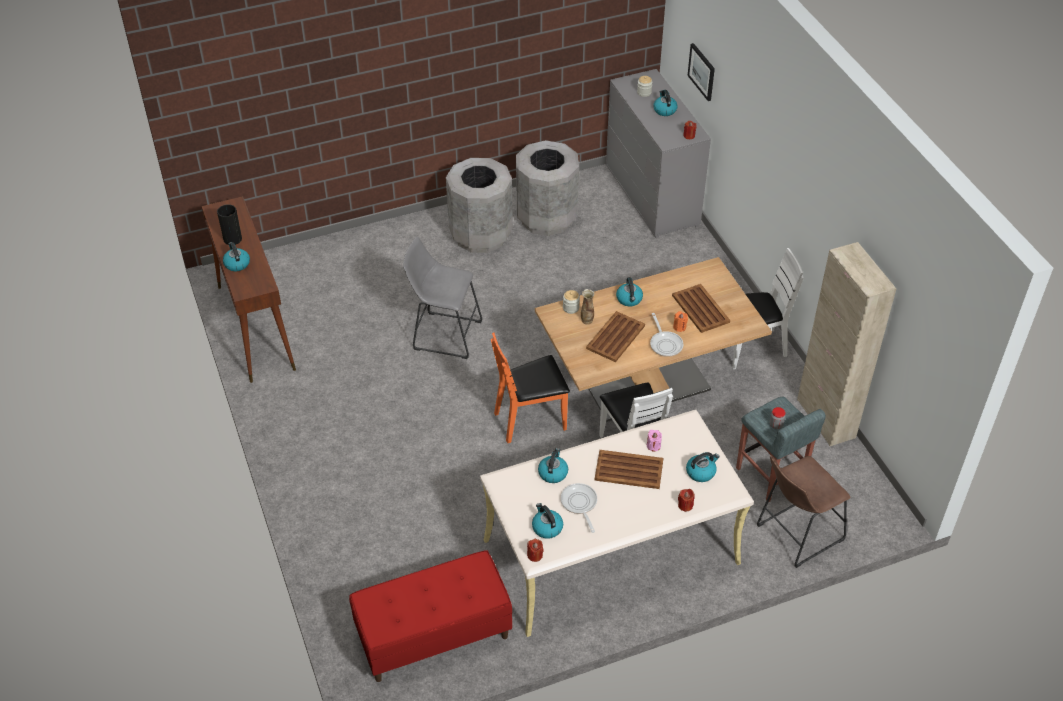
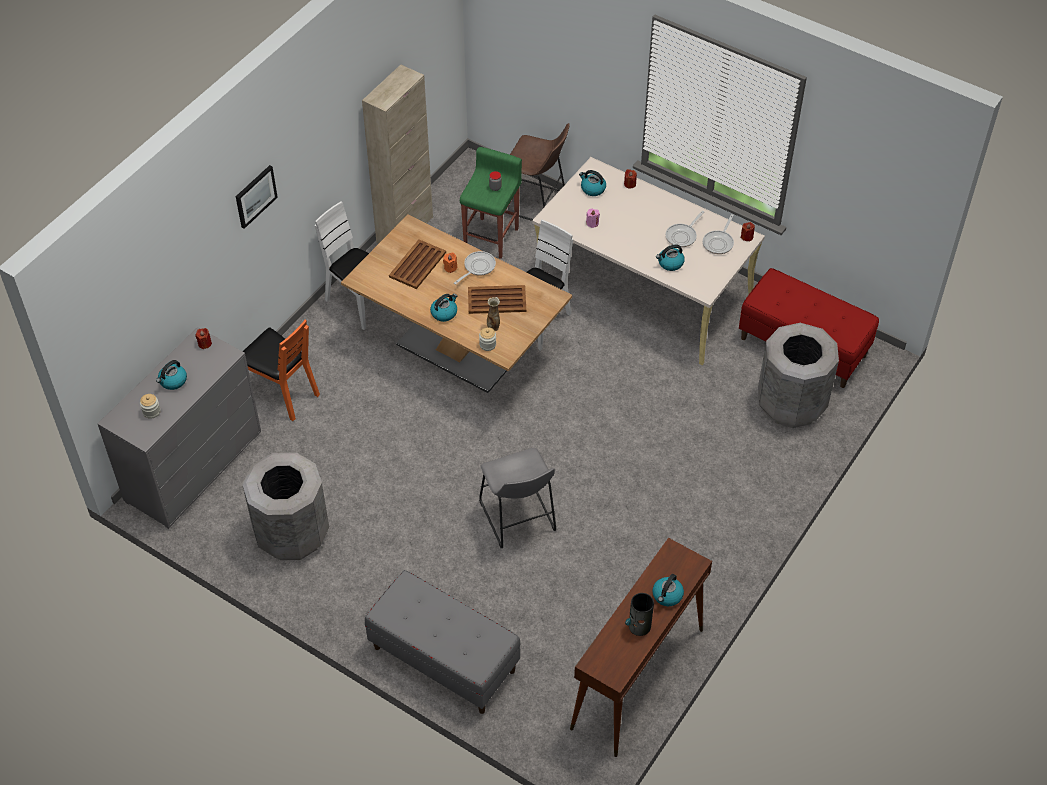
camera: 125 degrees left, 5 degrees up
grey trash can [446,158,513,253] -> grey trash can moved to [758,323,839,428]
orange chair [491,333,570,443] -> orange chair moved to [243,320,320,421]
kettle [532,503,563,539] -> frying pan [703,214,734,254]
brown tray [594,450,664,489] -> none
picture [687,43,715,101] -> picture moved to [236,165,278,229]
grey stool [736,397,826,502] -> green stool [460,147,522,259]
none -> grey bench [365,570,520,714]

